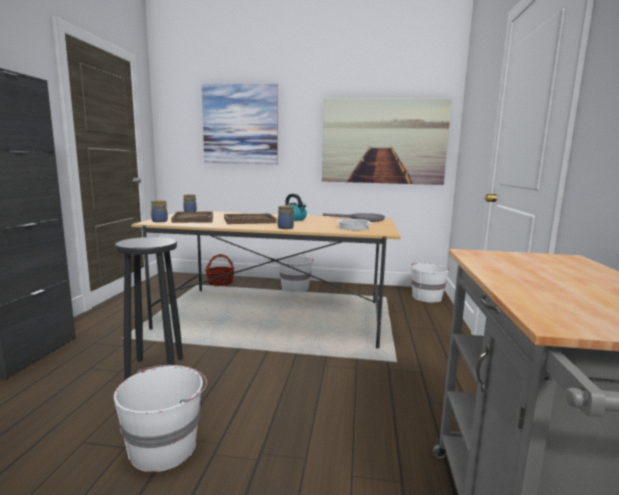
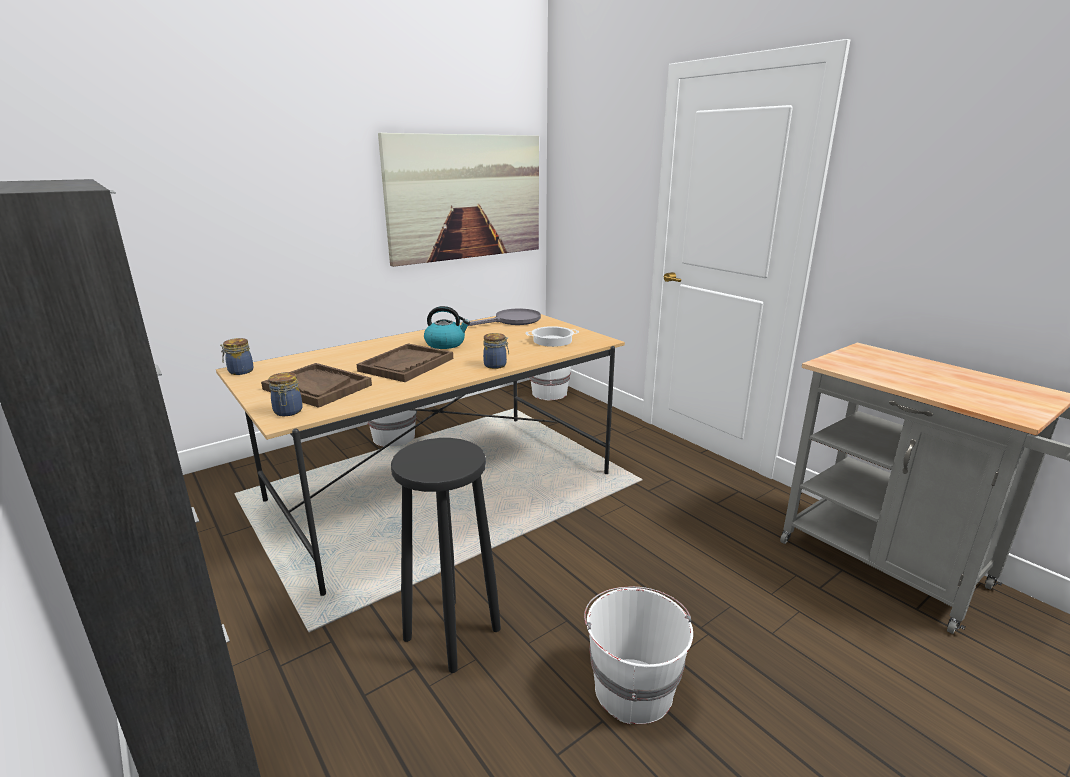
camera: 45 degrees left, 10 degrees up
picture [202,83,278,164] -> none
basket [205,254,235,286] -> none

